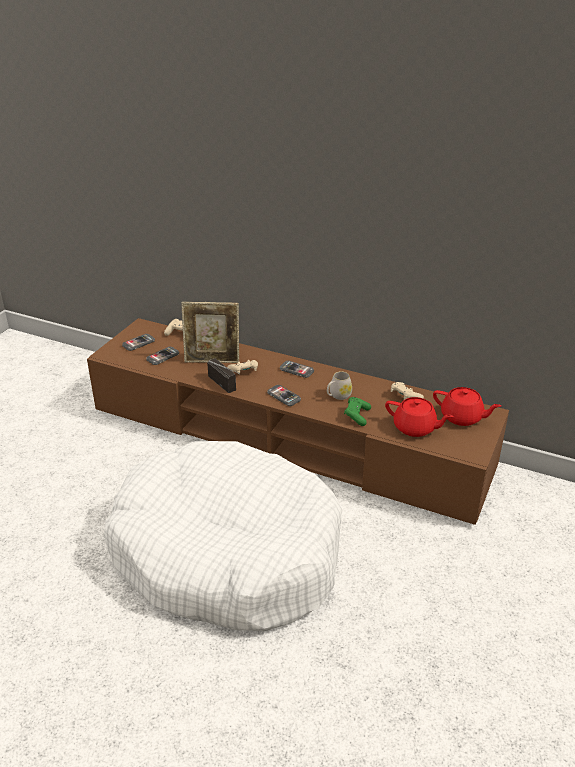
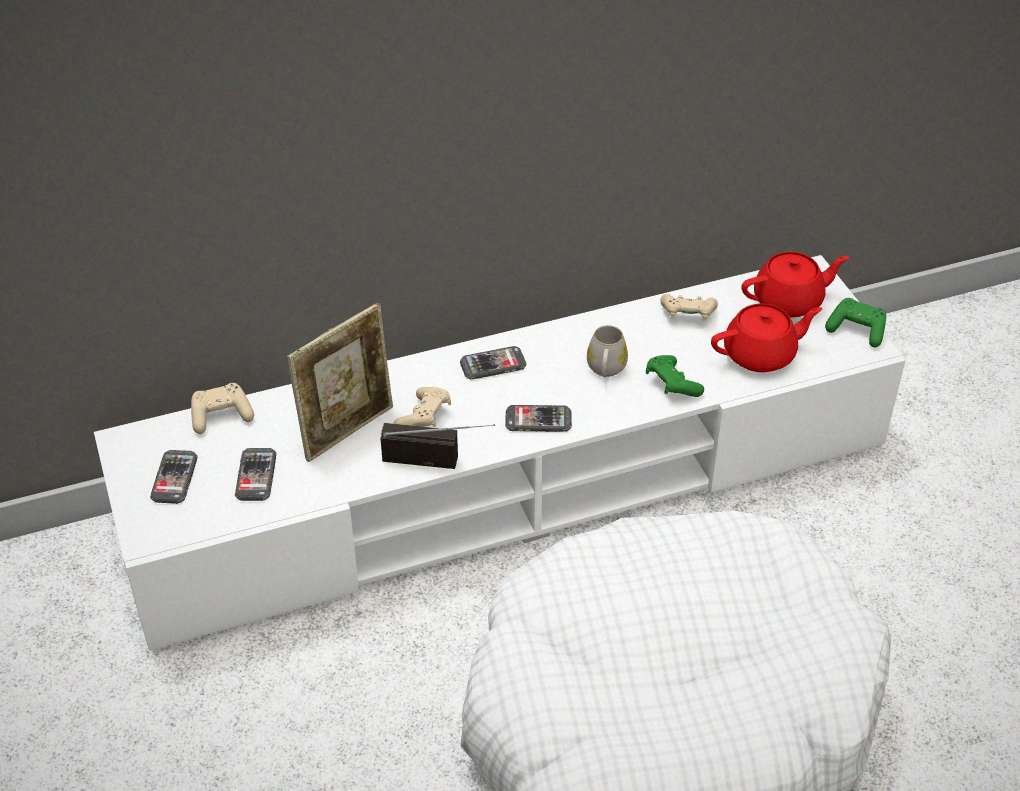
camera: 45 degrees left, 10 degrees up
brown tv stand [87,318,509,525] -> white tv stand [94,255,906,651]
none -> green game controller [825,298,886,348]

